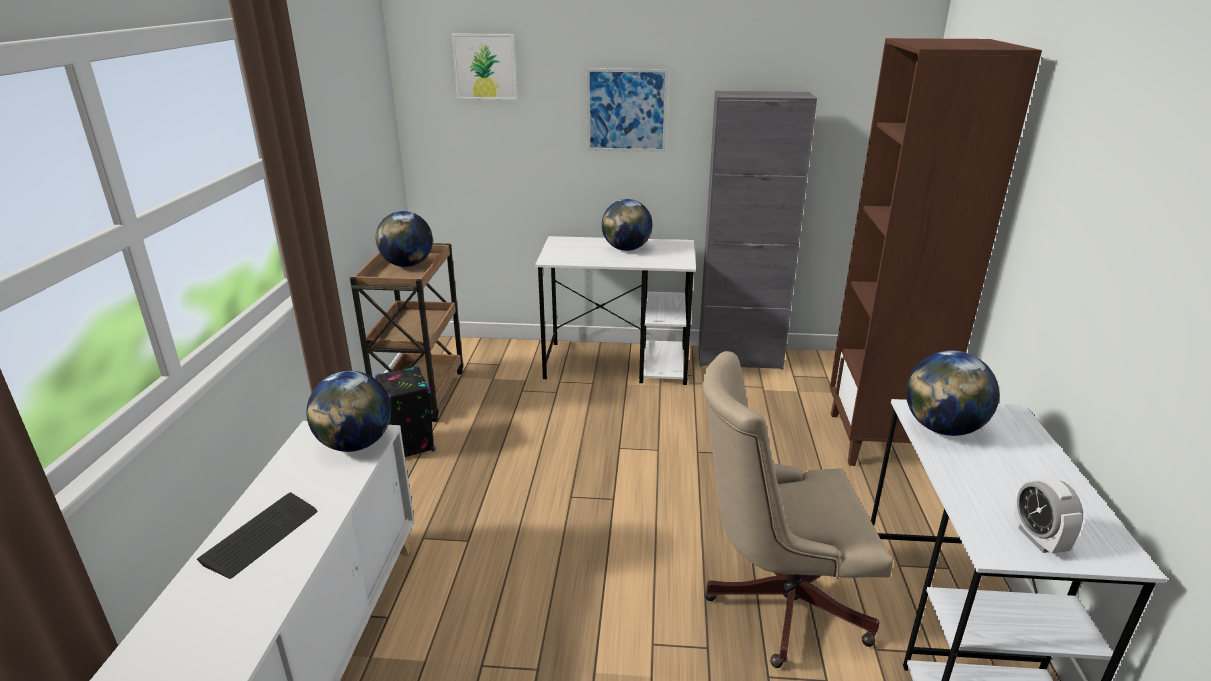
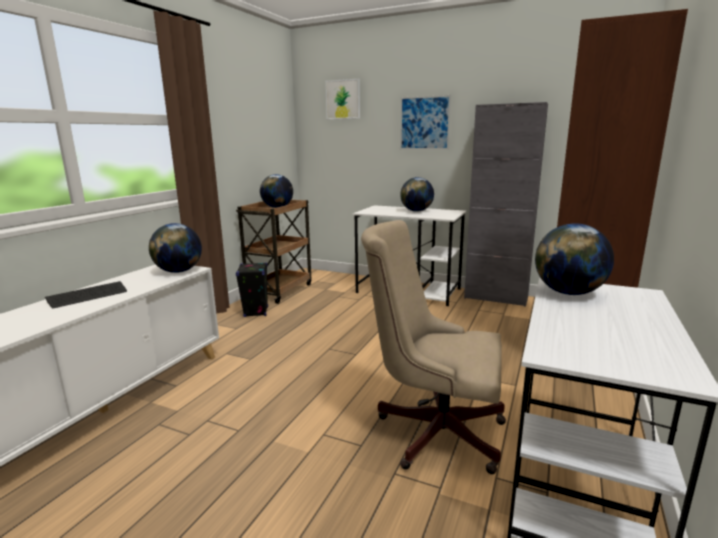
camera: 20 degrees right, 10 degrees down
alarm clock [1014,477,1083,553] -> none

